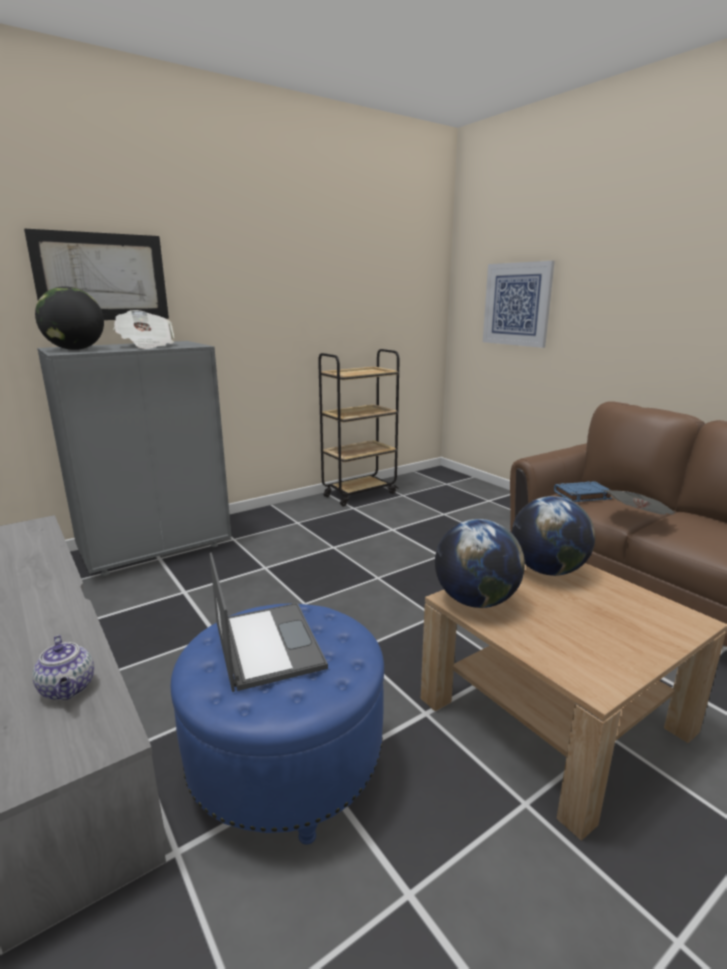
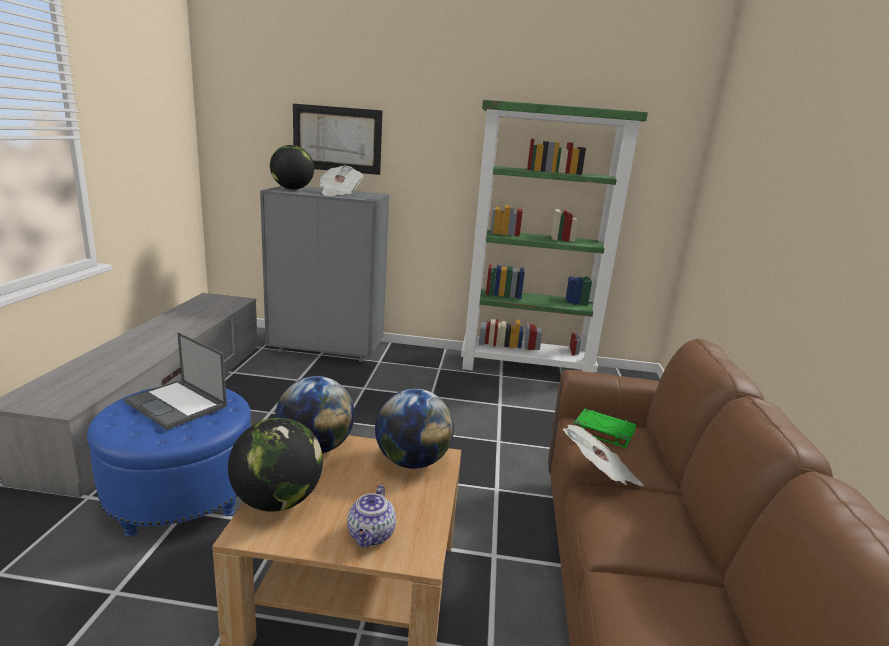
camera: 40 degrees right, 0 degrees up
teapot [32,635,94,700] -> teapot moved to [347,485,396,548]
laptop [209,552,328,692] -> laptop turned 105 degrees clockwise [124,332,227,430]
brown cart [318,349,399,507] -> green bookcase [461,100,648,373]
picture [483,261,555,348] -> none
blue book [554,481,612,502] -> green book [574,409,636,448]
none -> globe [228,418,323,512]

